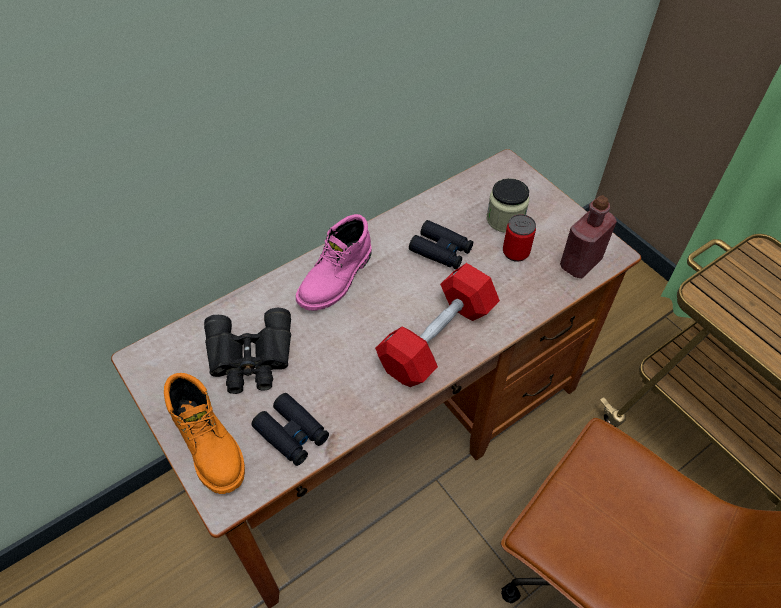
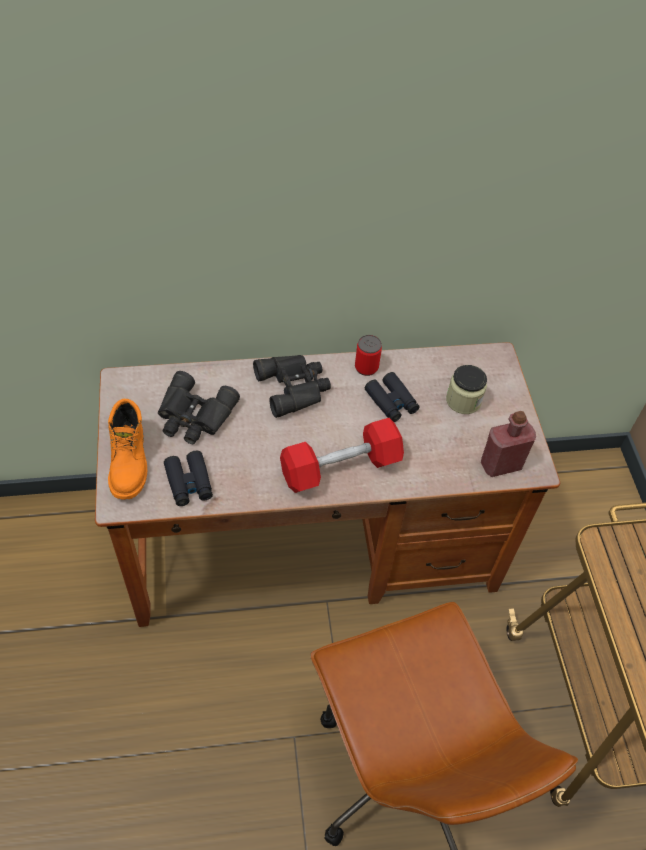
camera: 25 degrees right, 0 degrees up
pink boot [296,214,372,311] -> black binoculars [253,355,331,418]
can [503,214,536,262] -> can moved to [355,335,382,376]

